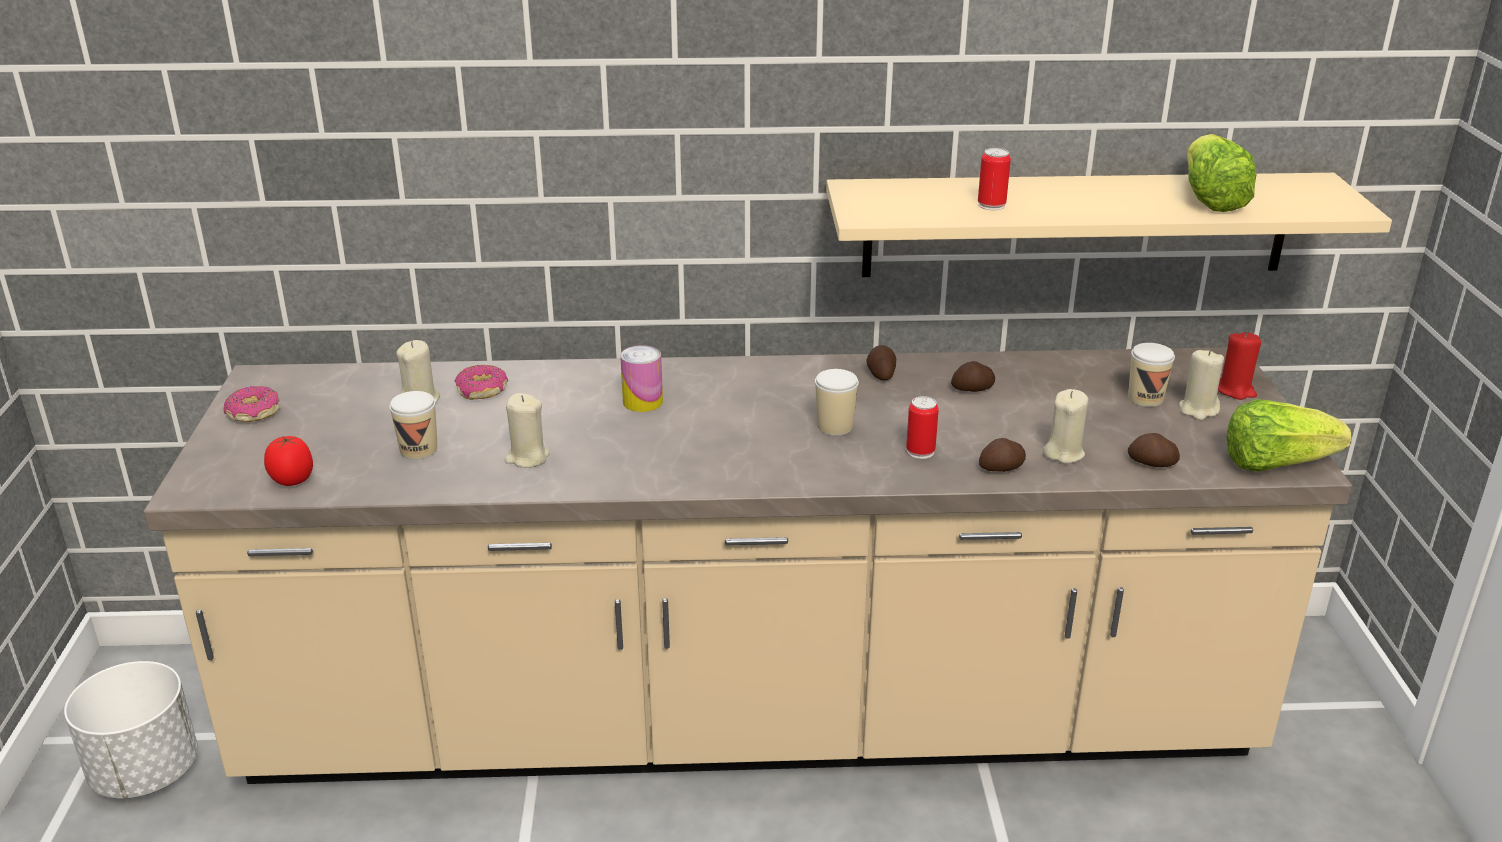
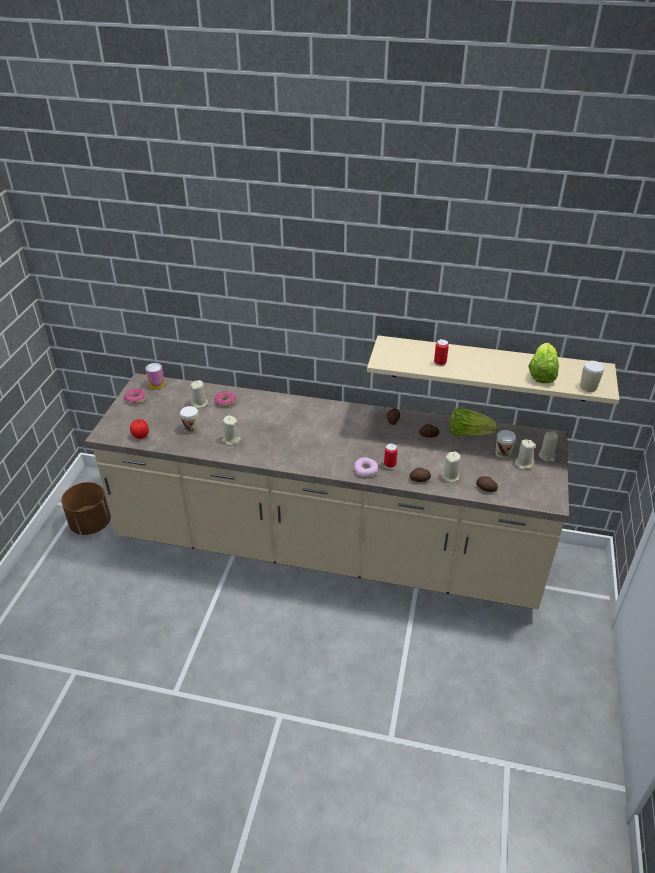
camera: 15 degrees right, 10 degrees up
white planter [64,661,198,799] -> brown planter [61,482,111,535]
can [620,345,663,412] -> can moved to [146,363,165,390]
cup [815,369,859,436] -> cup moved to [580,361,605,392]
red candle [1218,332,1261,400] -> beige candle [539,432,559,462]
lettuce [1226,399,1351,472] -> lettuce moved to [450,407,498,436]
none -> donut [354,457,378,477]

